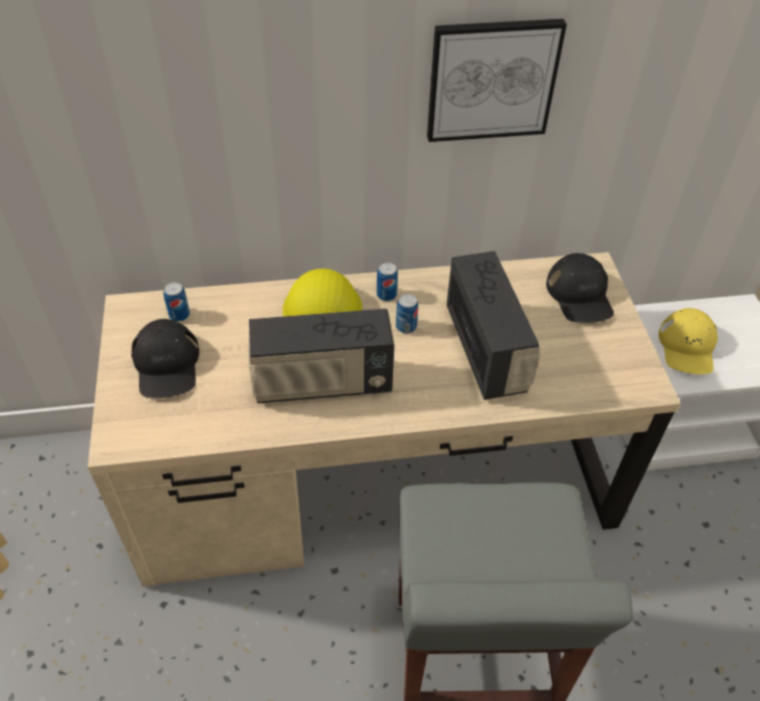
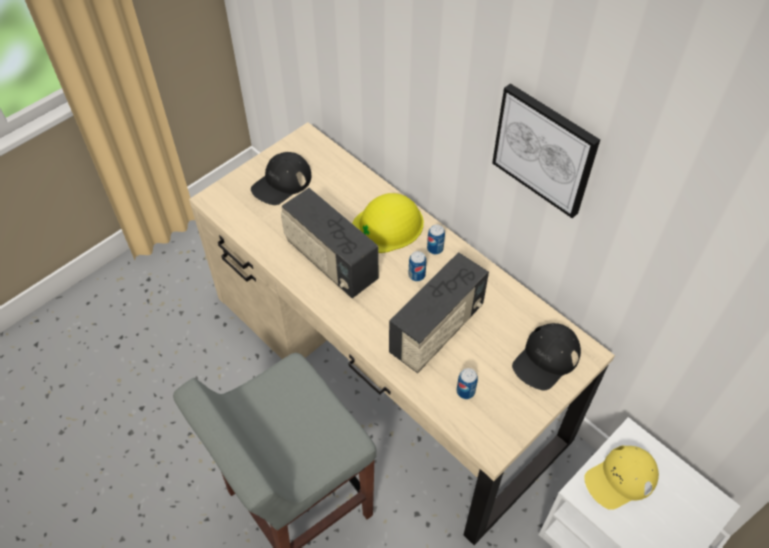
camera: 55 degrees right, 5 degrees up
can [163,282,190,322] -> can moved to [457,368,478,399]

